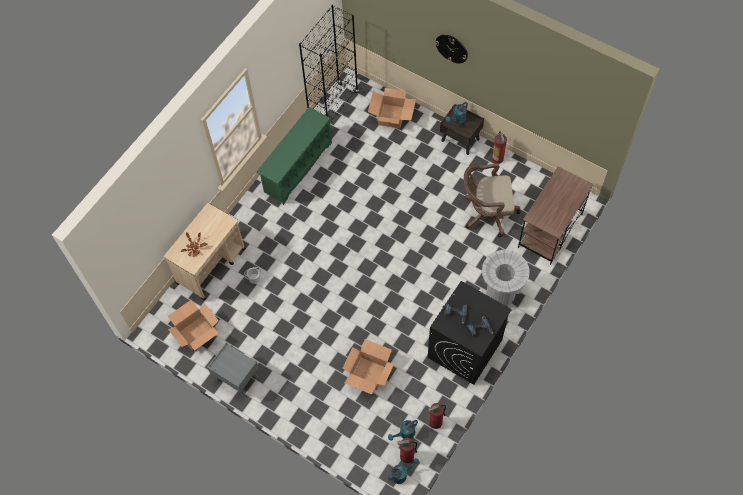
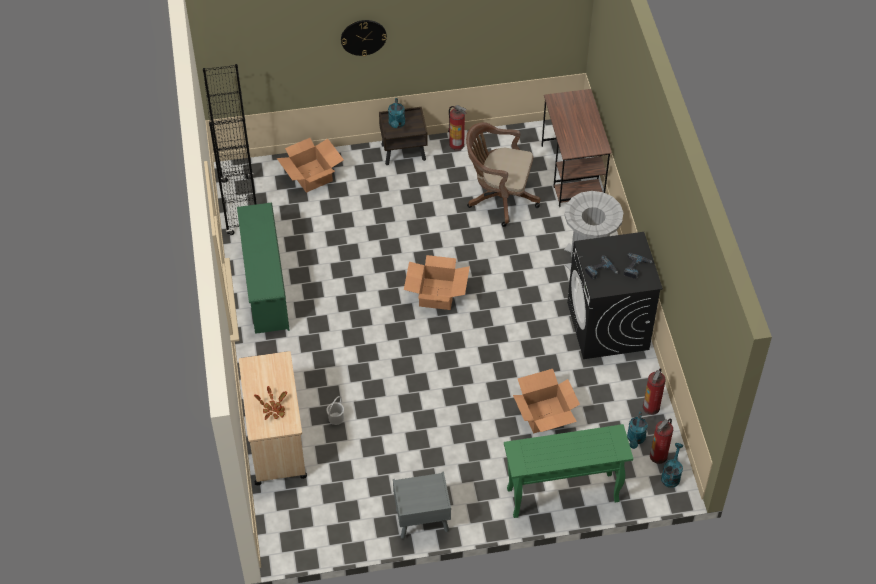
camera: 45 degrees left, 10 degrees down
cardboard box [168,300,219,351] -> cardboard box moved to [404,255,470,310]
brown office chair [464,163,520,238] -> brown office chair turned 60 degrees clockwise [466,122,540,227]
none -> green console table [504,424,633,518]

